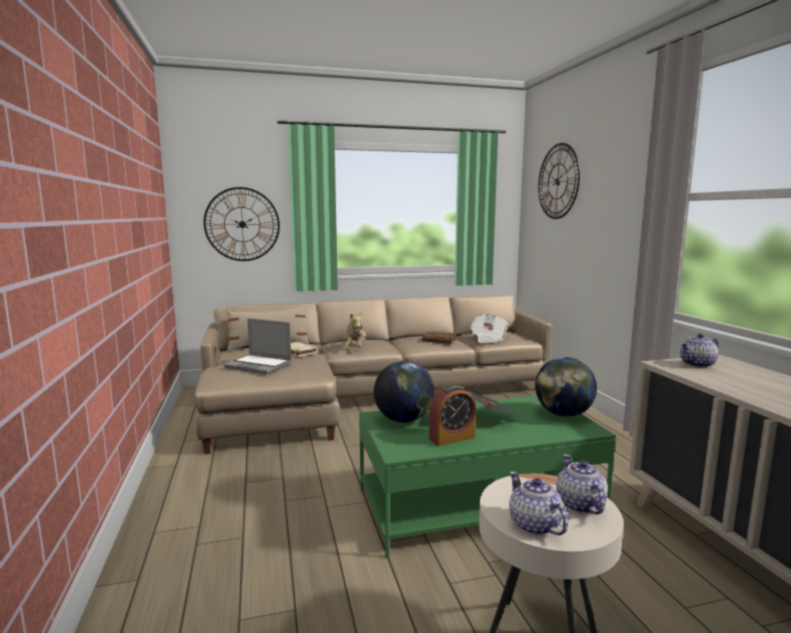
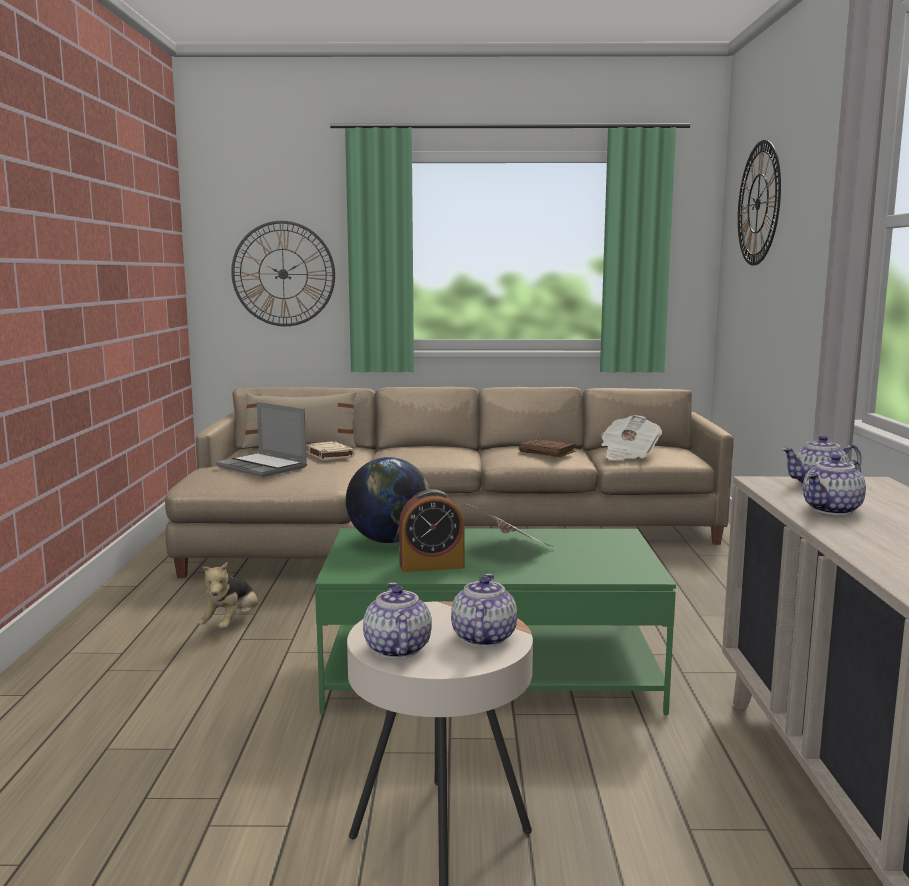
camera: 15 degrees right, 0 degrees up
plush toy [343,312,366,347] -> plush toy moved to [198,561,258,629]
globe [535,357,597,417] -> none
none -> teapot [803,454,866,515]

